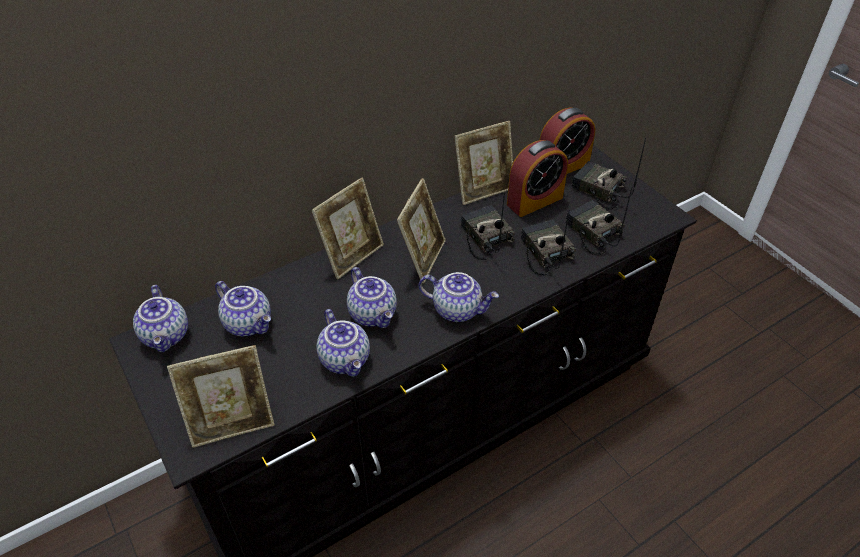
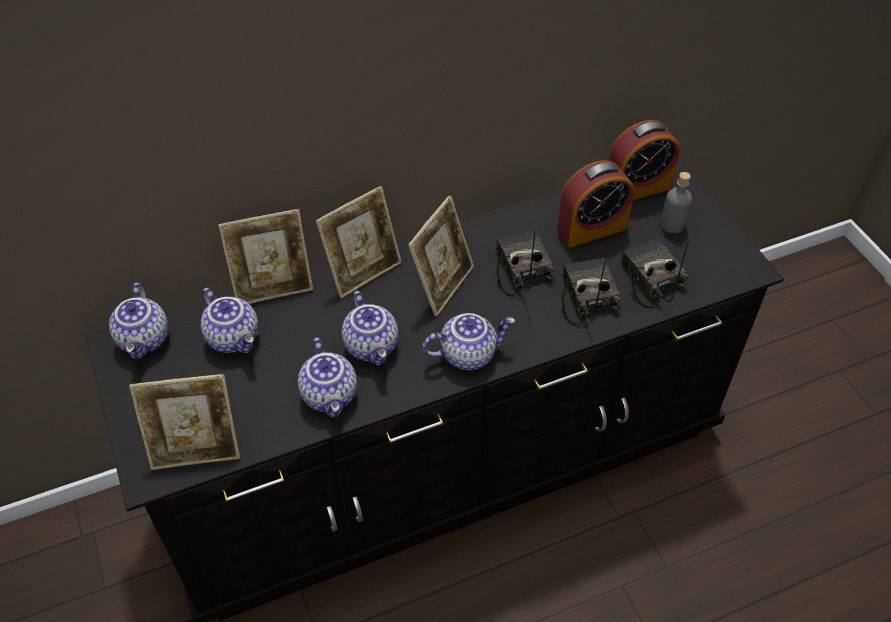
camera: 10 degrees right, 5 degrees up
teapot [419,272,499,322] -> teapot turned 45 degrees counterclockwise [422,313,515,370]
picture frame [454,121,513,205] -> picture frame moved to [218,209,313,304]
radio [571,138,646,210] -> grey bottle [660,172,692,233]

